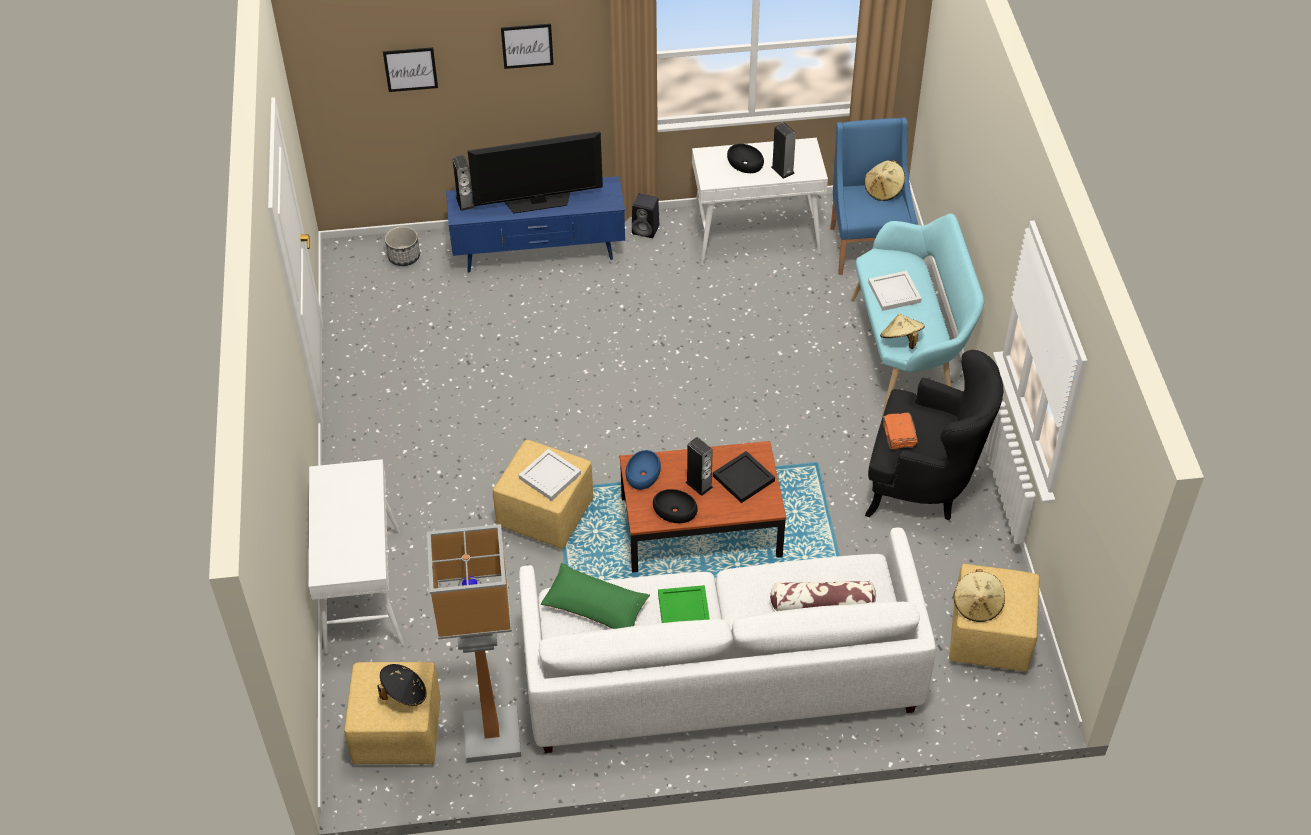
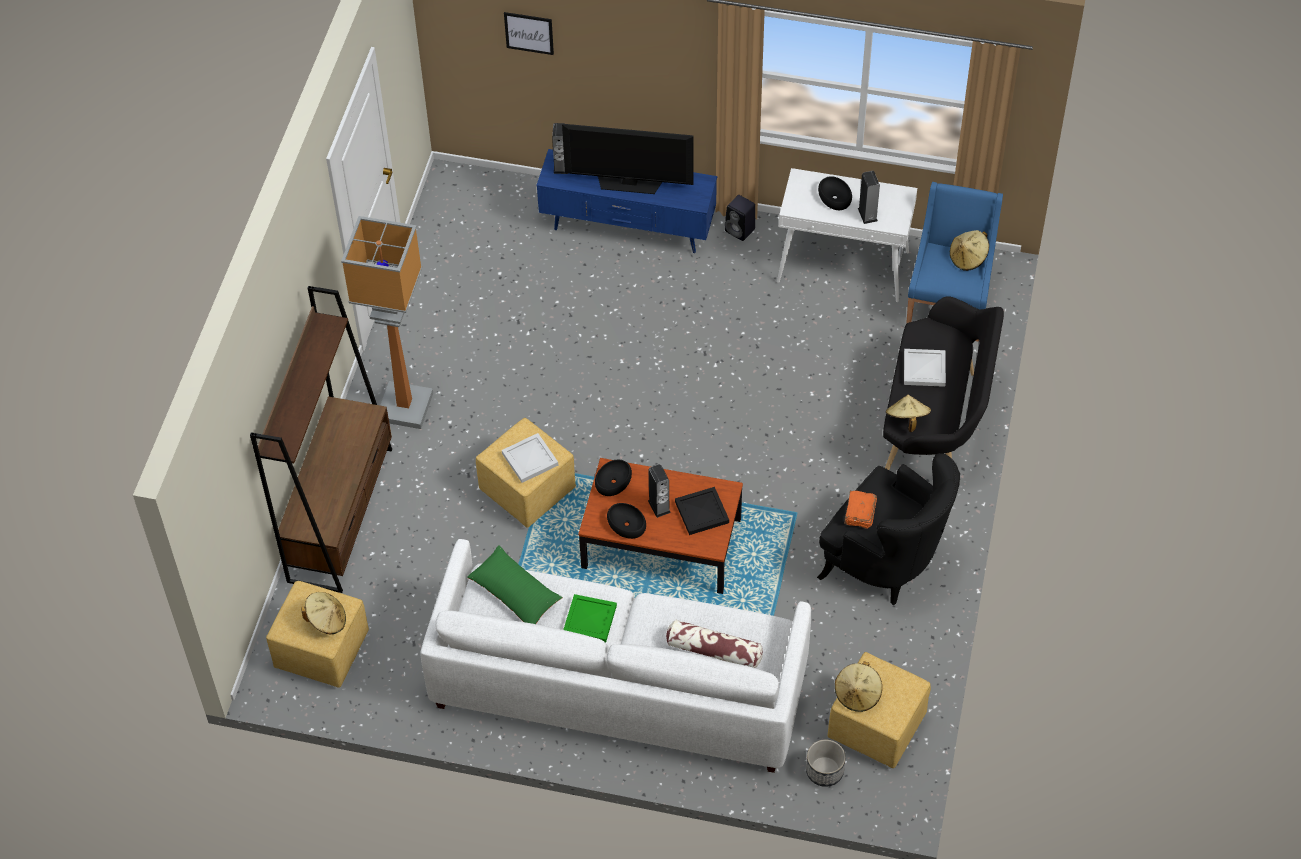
camera: 20 degrees right, 5 degrees up
white console table [309,459,404,654] -> brown bookcase [250,286,392,593]
black hat [377,664,427,706] -> beige hat [301,592,346,634]
planter [385,226,420,266] -> planter moved to [806,740,846,787]
floor lamp [427,524,521,763] -> floor lamp moved to [341,216,433,429]
picture [501,24,554,69] -> none
blue bowl [626,450,661,490] -> black bowl [595,460,632,496]
turquoise bench [851,213,984,416] -> black bench [883,296,1004,470]

